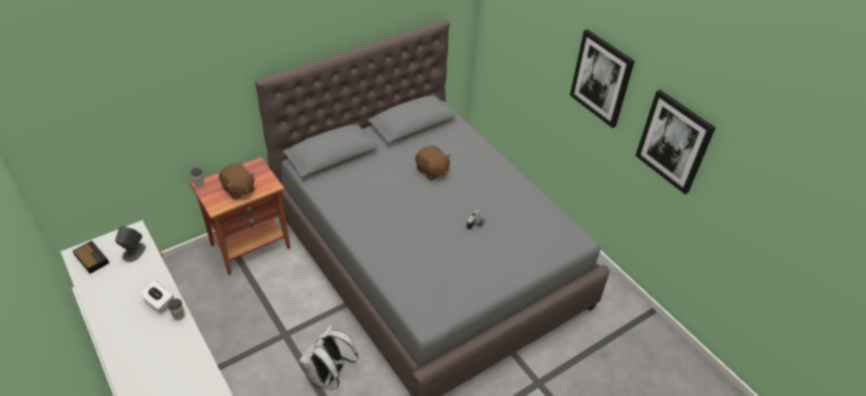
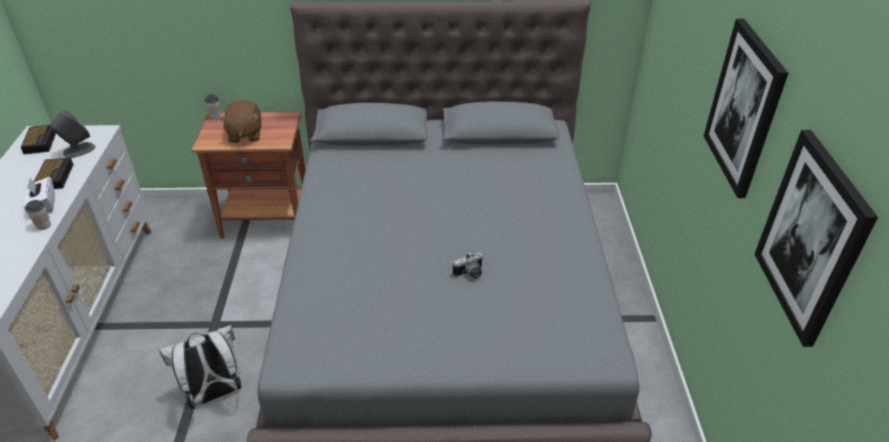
camera: 35 degrees right, 5 degrees down
brown plush toy [415,146,451,181] -> none
none -> alarm clock [34,158,74,189]

